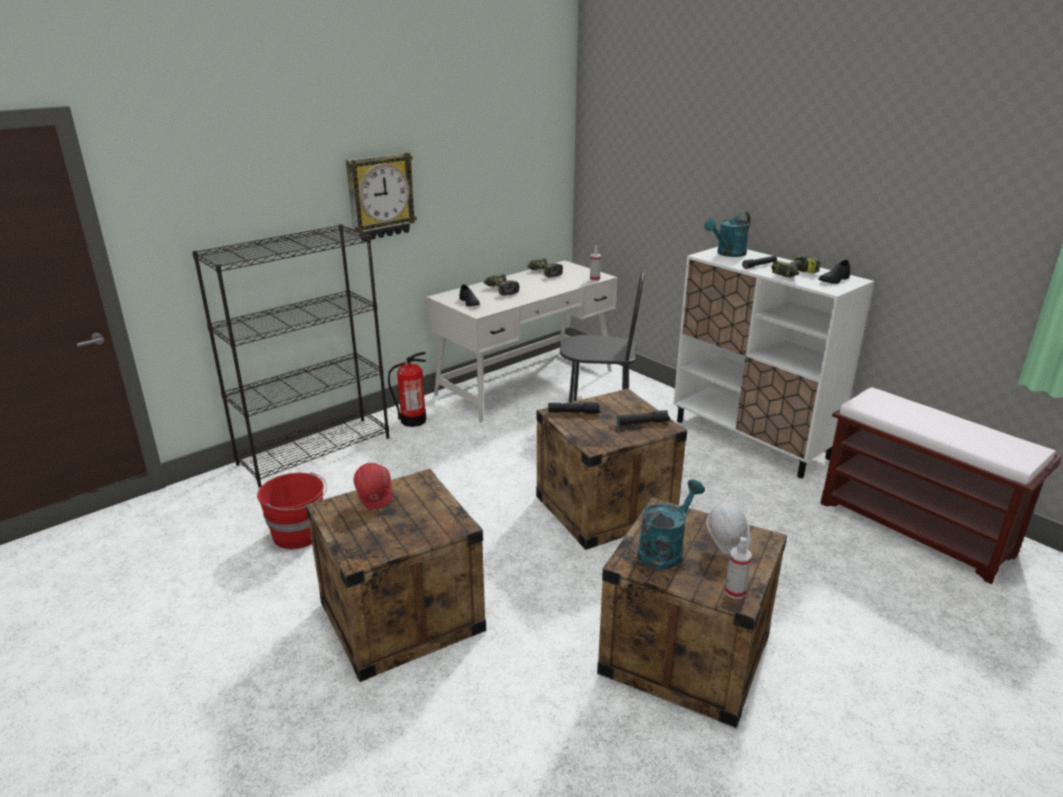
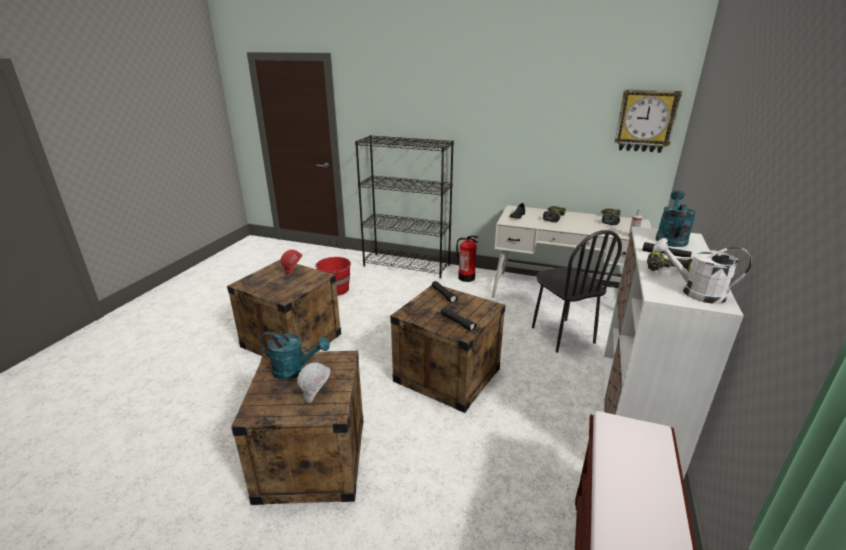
camera: 60 degrees right, 0 degrees up
wall clock [346,152,417,241] -> wall clock moved to [615,89,682,153]
turquoise watering can [704,212,750,257] -> turquoise watering can turned 90 degrees clockwise [656,190,697,247]
spray bottle [725,537,752,599] -> none
black shoe [818,260,851,284] -> white watering can [653,238,752,304]

